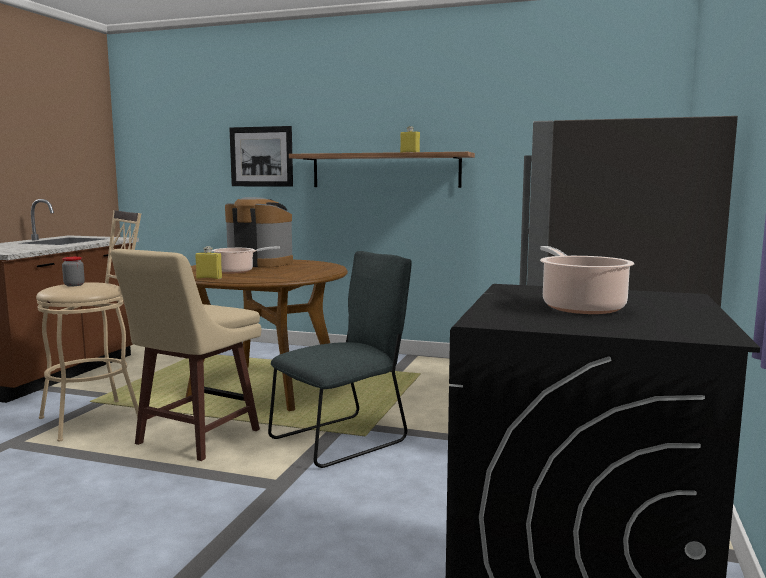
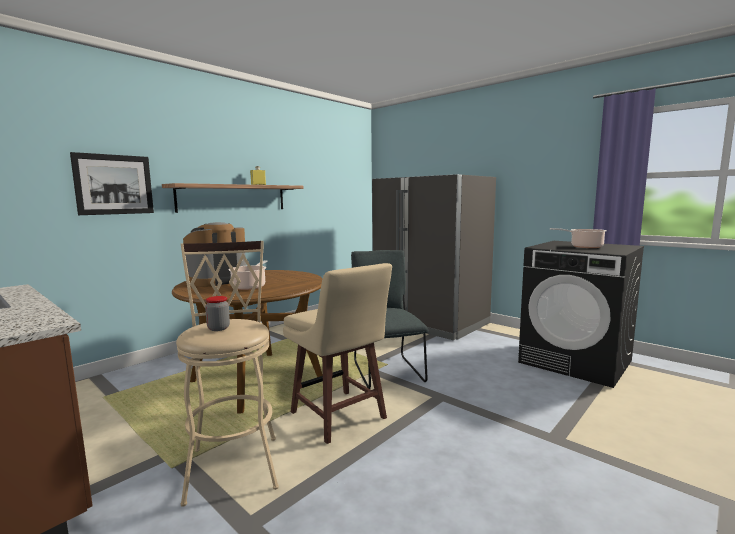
camera: 65 degrees left, 0 degrees up
yellow bottle [195,246,222,279] -> none

